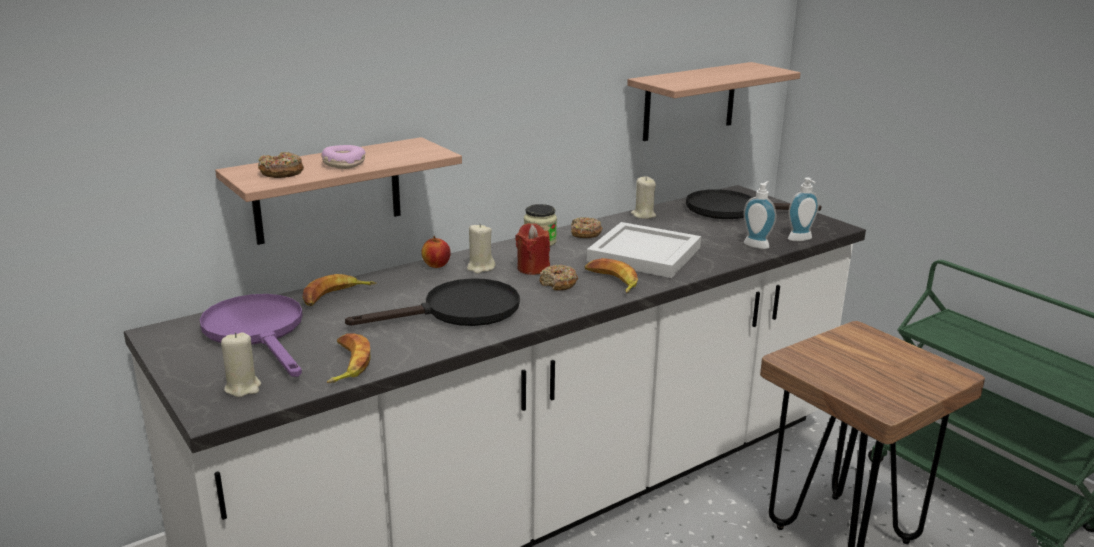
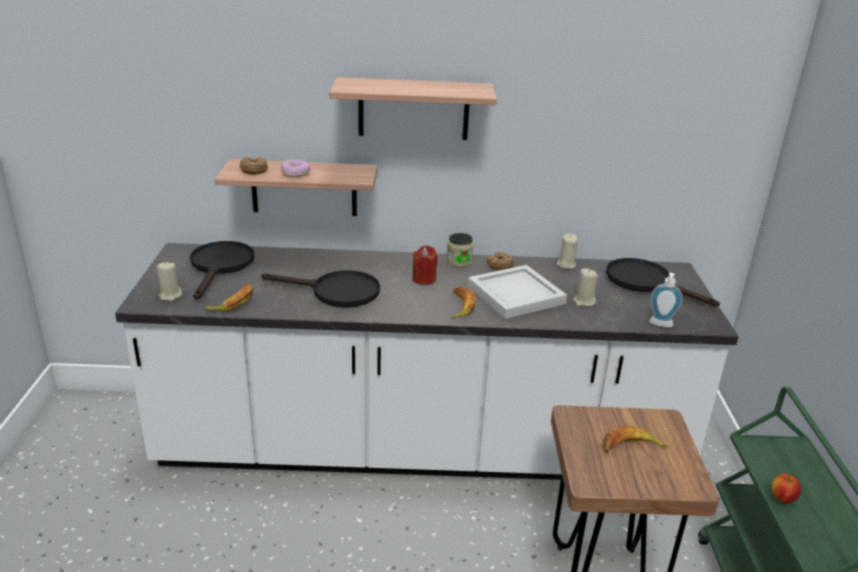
camera: 35 degrees right, 5 degrees up
purple frying pan [200,294,303,377] -> black frying pan [190,241,254,300]
banana [302,274,376,306] -> banana moved to [603,426,668,452]
apple [421,236,451,268] -> apple moved to [771,474,801,503]
beige candle [467,224,495,274] -> beige candle moved to [573,269,598,307]
donut [540,264,578,291] -> none
shelf [627,62,801,141] -> shelf moved to [329,77,497,140]
soap dispenser [744,181,776,249] -> none

